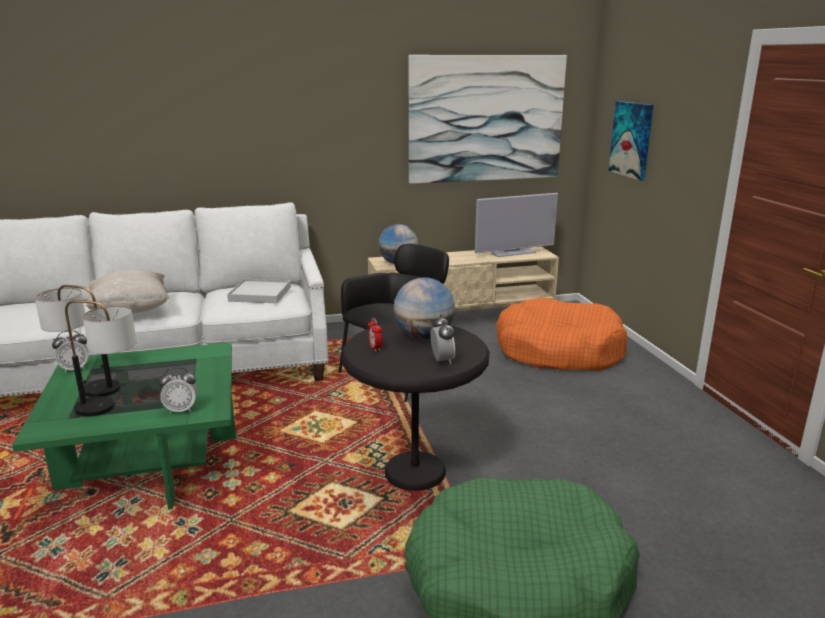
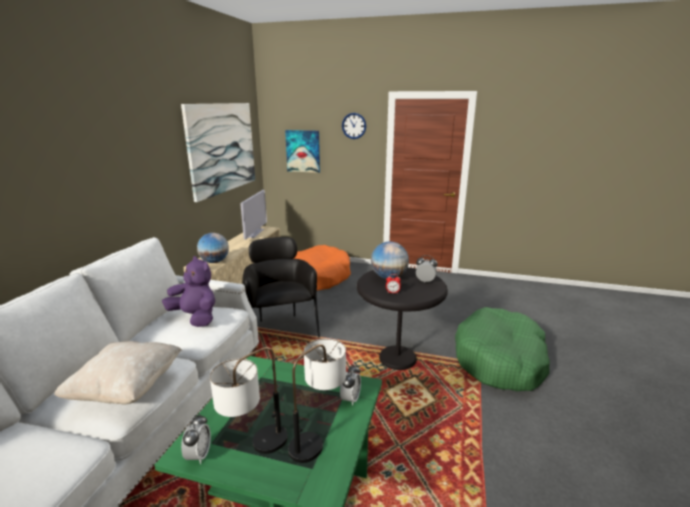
camera: 60 degrees left, 0 degrees up
white tray [227,279,291,303] -> purple plush toy [162,256,215,327]
none -> wall clock [342,113,366,139]

